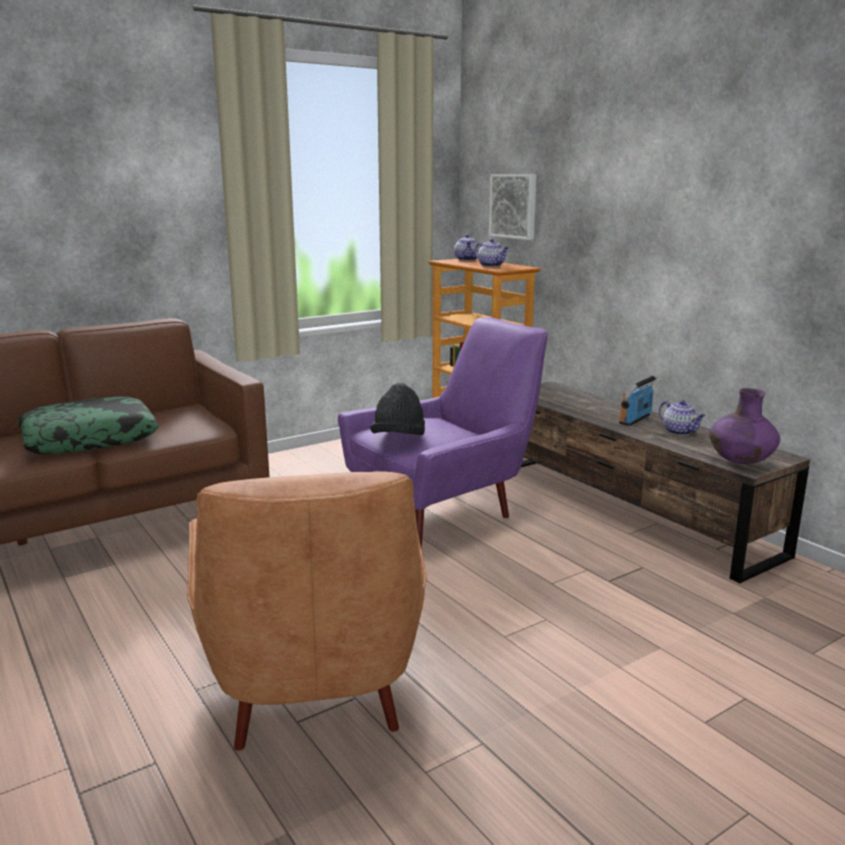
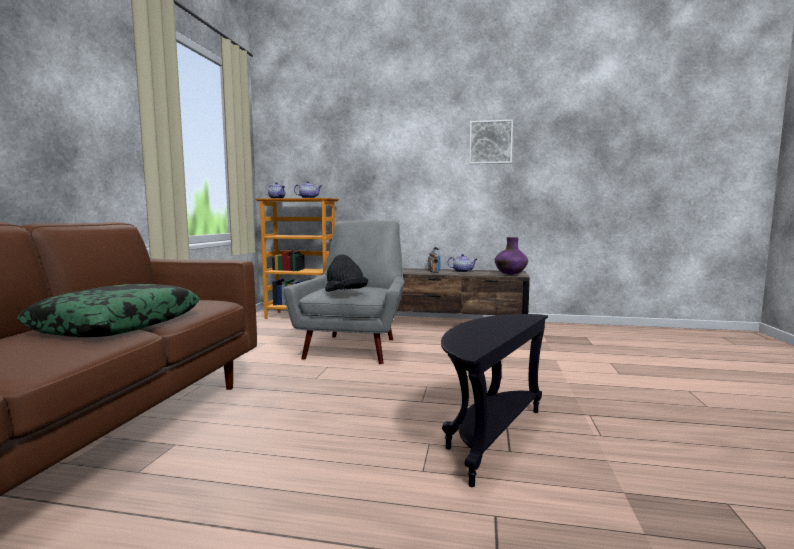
camera: 45 degrees left, 10 degrees down
brown armchair [187,471,427,751] -> black side table [441,314,548,487]
purple armchair [338,317,548,549] -> grey armchair [282,221,405,364]
picture [489,174,537,240] -> picture moved to [469,119,513,164]

